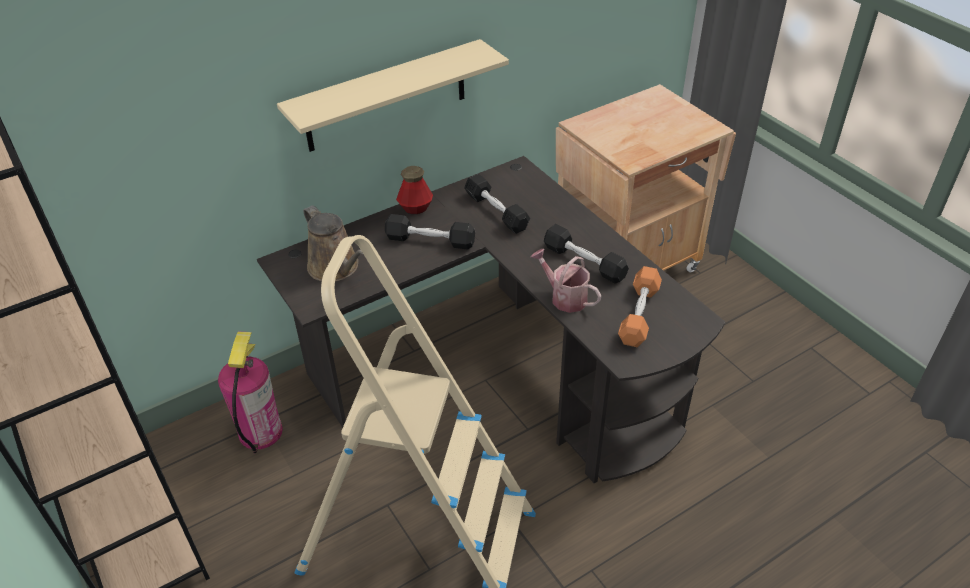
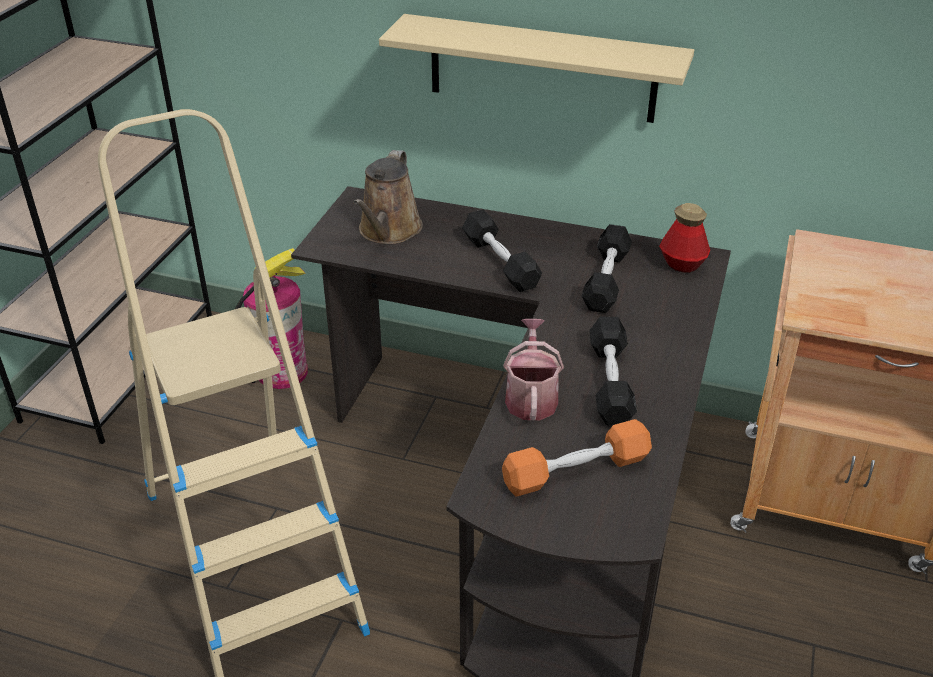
camera: 50 degrees right, 5 degrees down
bottle [396,166,433,214] -> bottle moved to [659,203,710,273]

